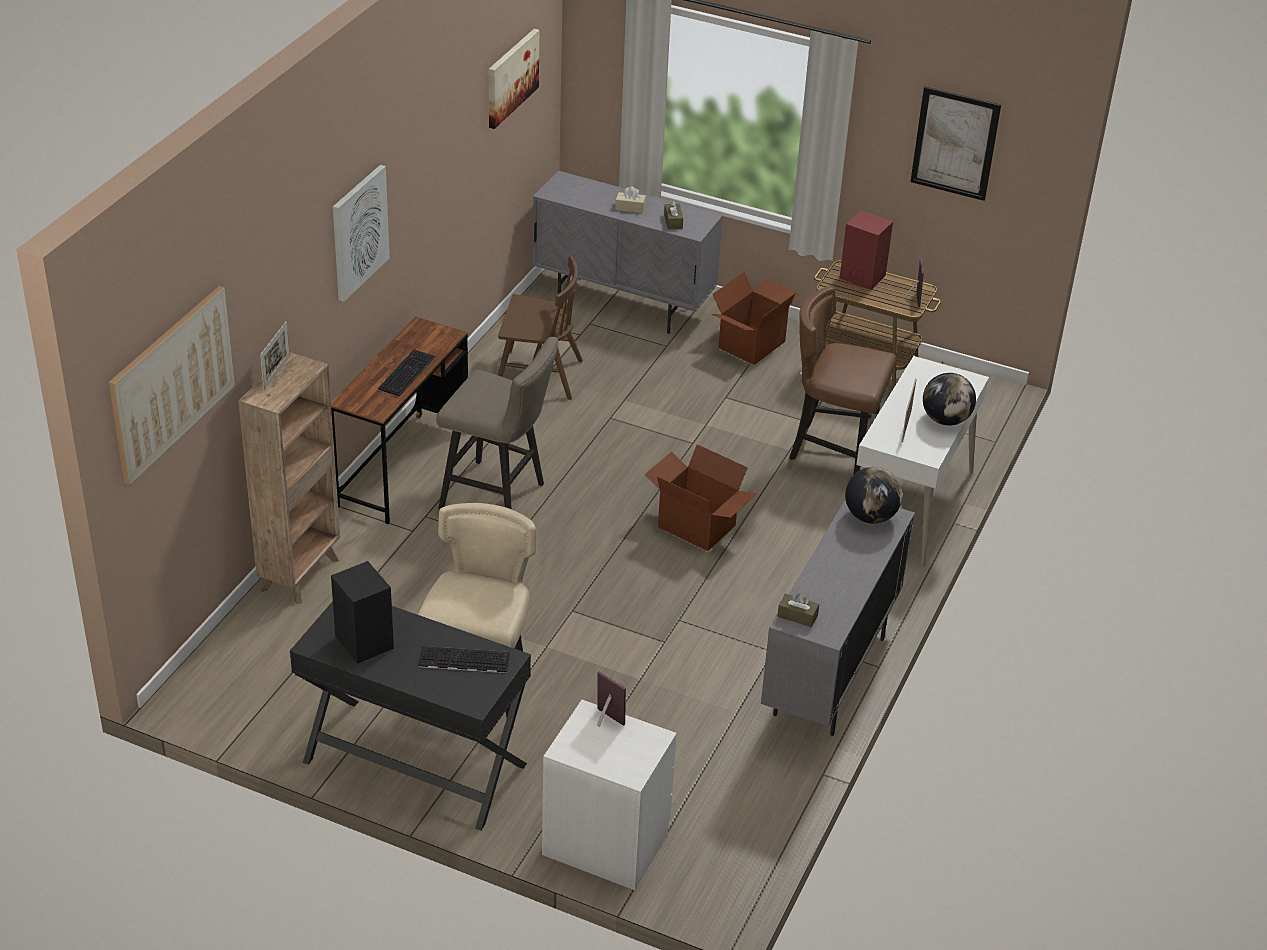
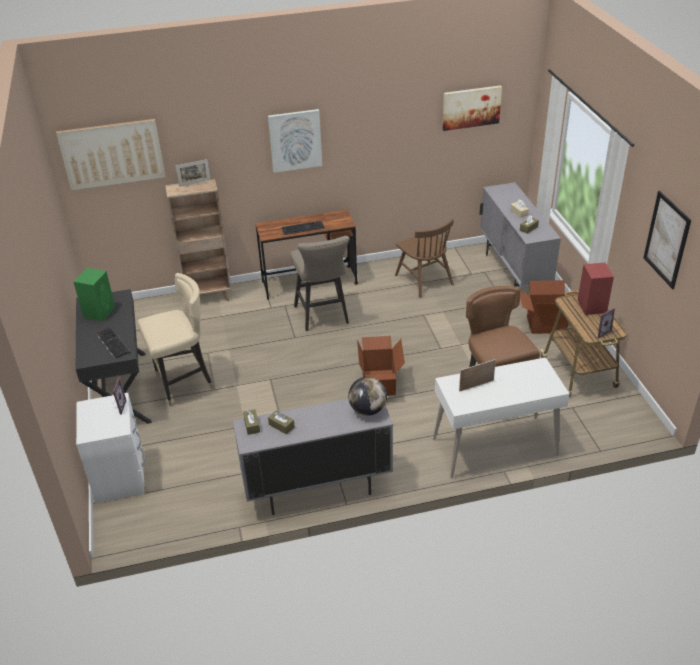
camera: 55 degrees right, 0 degrees up
black speaker [331,561,394,664] -> green speaker [74,268,115,321]
globe [923,373,976,426] -> none
none -> brown tissue box [268,411,295,434]

